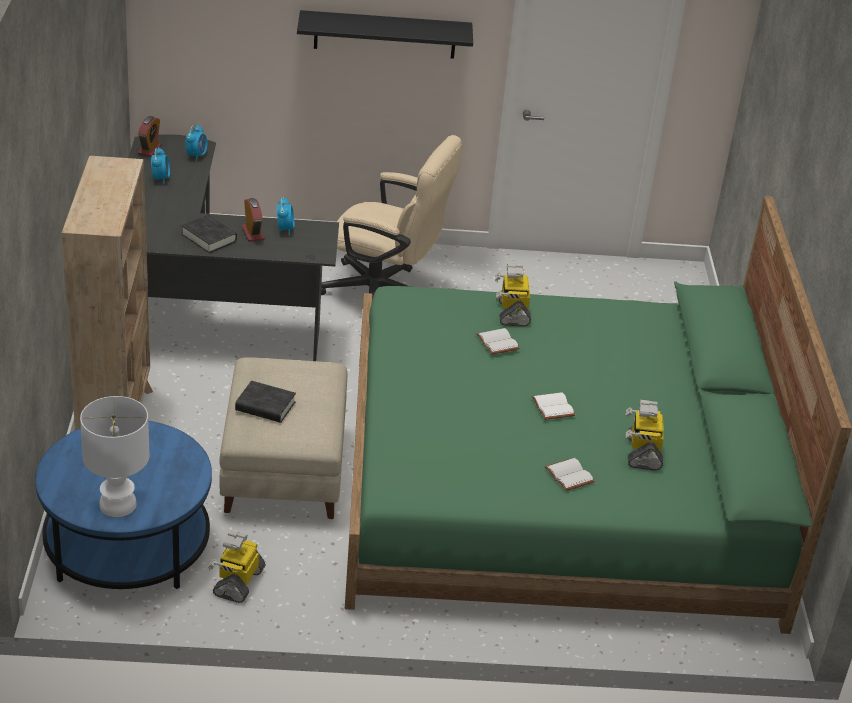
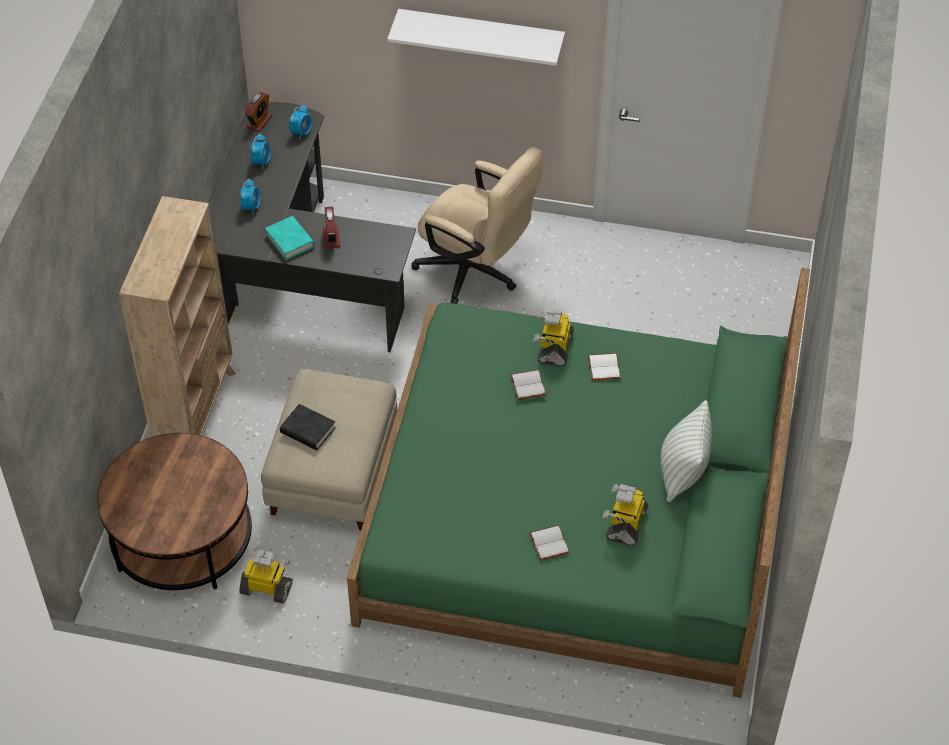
camera: 15 degrees right, 15 degrees up
blue coffee table [35,421,212,589] -> brown coffee table [97,433,252,590]
white table lamp [80,396,149,517] -> none
black book [181,215,237,253] -> turquoise book [265,216,314,260]
toy robot [208,530,266,603] -> toy robot turned 75 degrees clockwise [239,550,293,604]
alarm clock [277,197,294,236] -> alarm clock moved to [240,179,260,215]
black shelf [297,10,473,59] -> white shelf [387,9,565,66]
white book [532,392,575,420] -> white book moved to [588,353,621,381]
none -> pillow [661,400,712,502]

